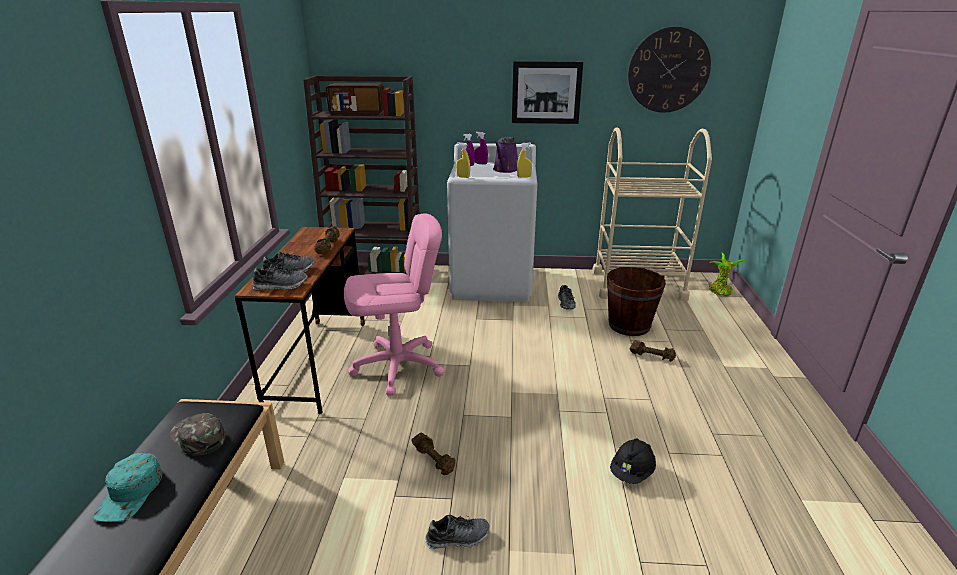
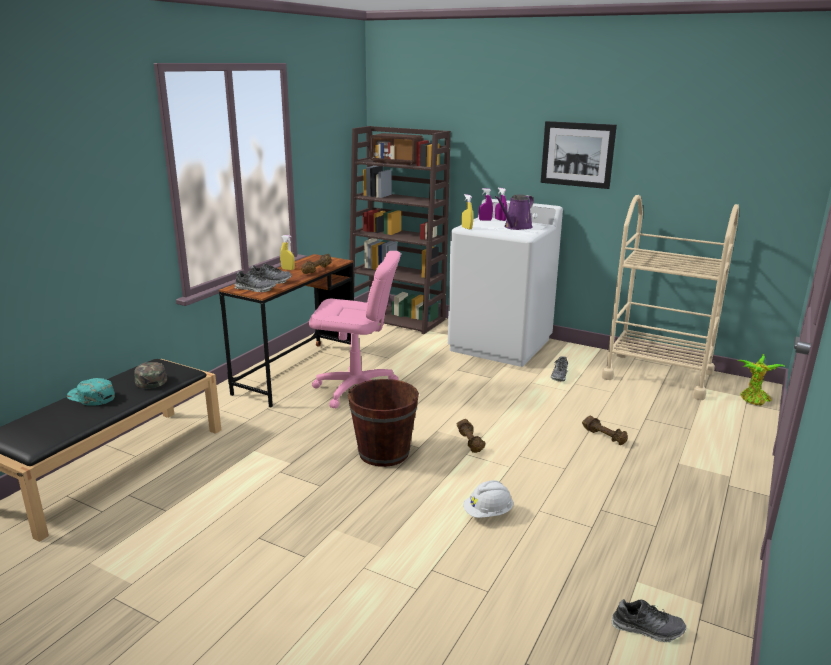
camera: 25 degrees right, 5 degrees down
turquoise cap [94,453,162,522] -> turquoise cap turned 90 degrees clockwise [67,378,115,406]
brown dumbbell [411,433,455,475] -> brown dumbbell moved to [457,419,485,453]
shoe [426,515,490,549] -> shoe moved to [612,599,686,642]
yellow spray bottle [517,143,532,178] -> yellow spray bottle moved to [280,235,295,270]
brown bucket [607,267,666,336] -> brown bucket moved to [348,379,419,467]
black hard hat [610,439,656,484] -> white hard hat [463,480,513,518]
wall clock [628,27,711,113] -> none

